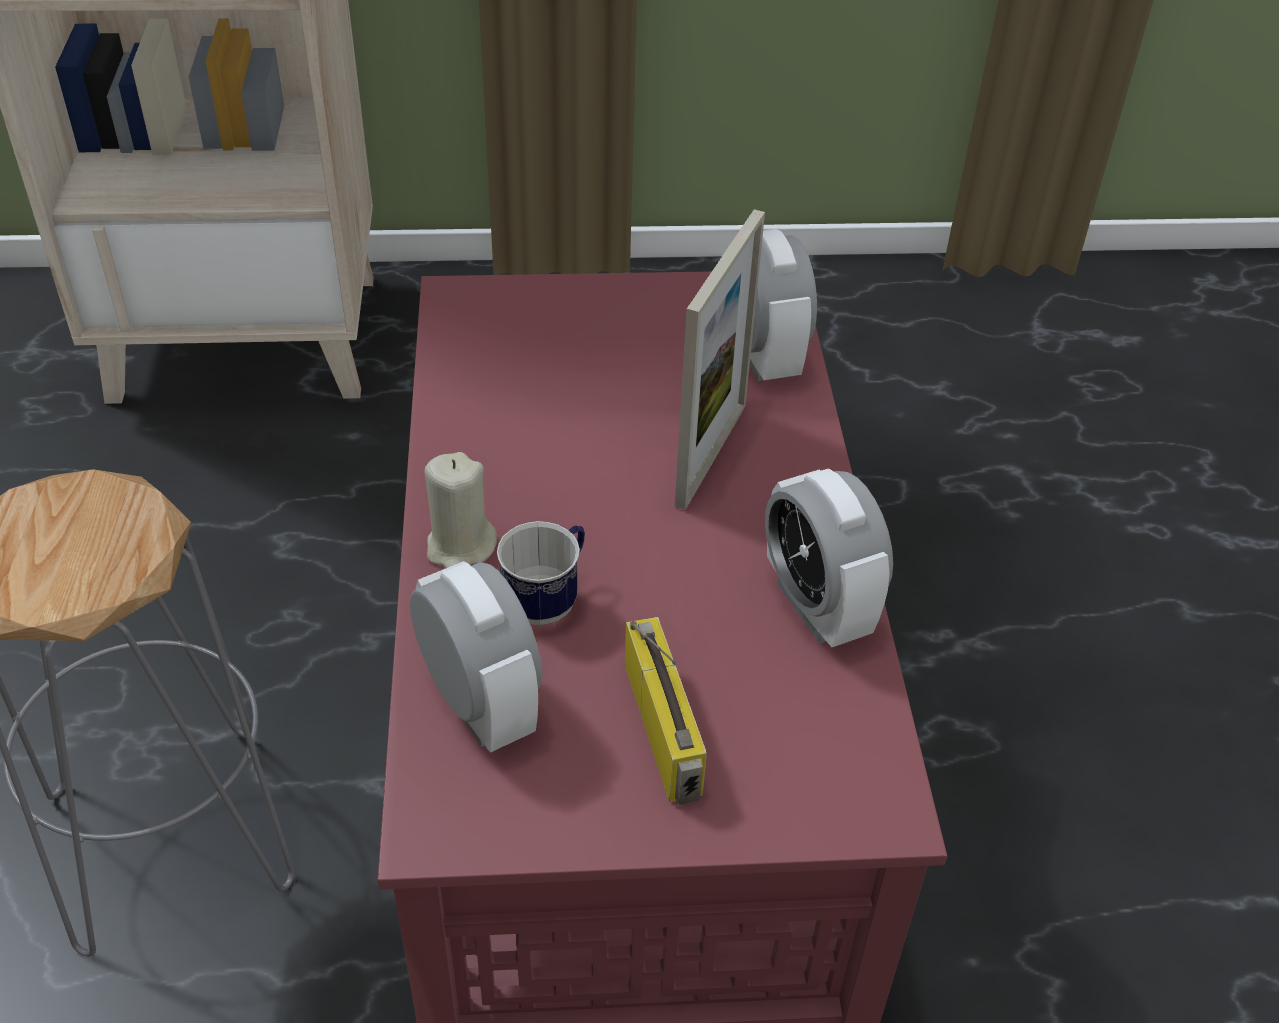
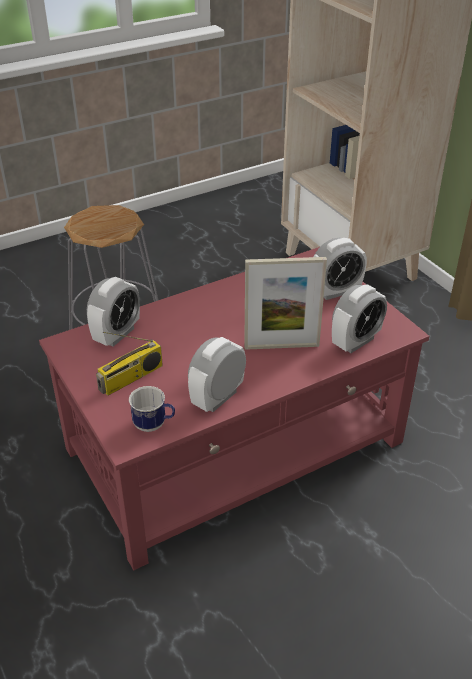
camera: 65 degrees right, 5 degrees down
beige candle [425,452,497,568] -> none
mug [497,521,585,625] -> mug moved to [129,386,175,432]
none -> alarm clock [314,238,367,300]

